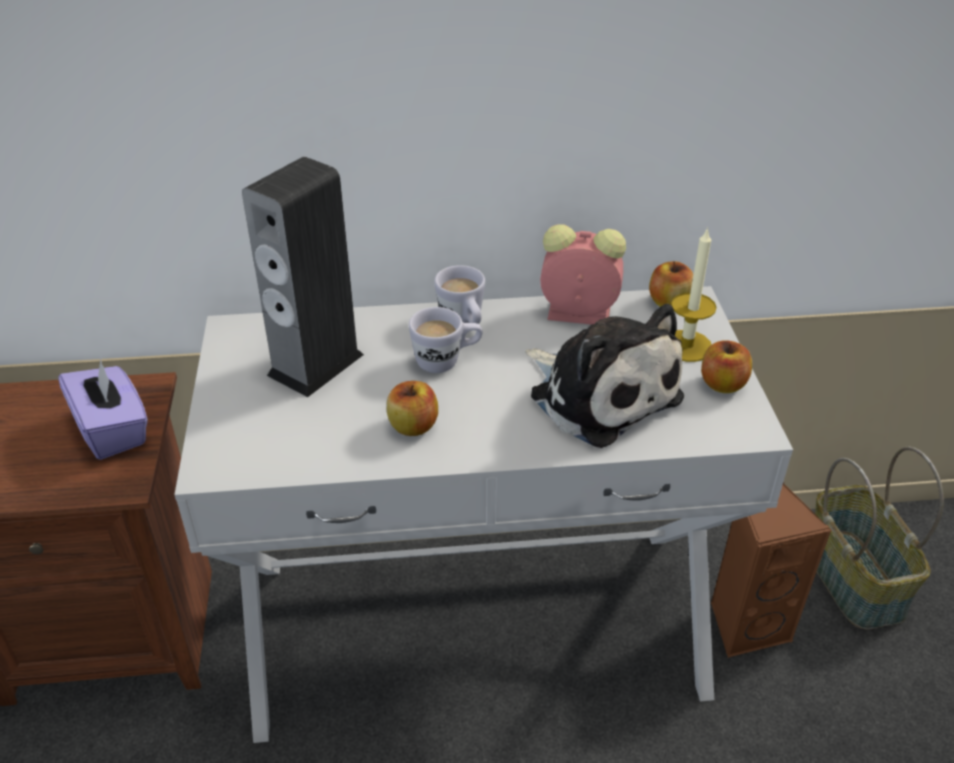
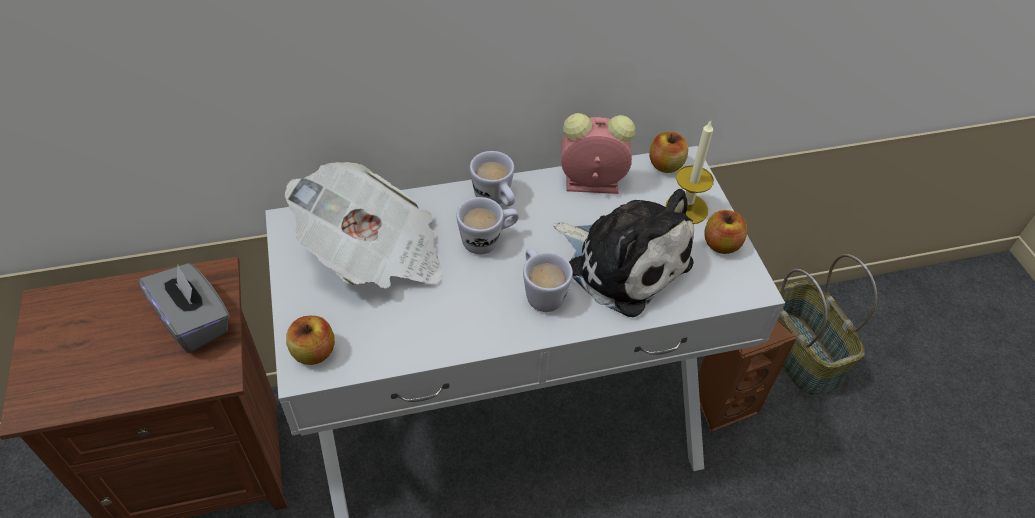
camera: 10 degrees left, 10 degrees up
purple tissue box [58,359,148,460] -> grey tissue box [139,263,230,353]
speaker [242,157,364,397] -> newspaper [285,162,443,289]
apple [387,381,438,436] -> apple moved to [286,316,335,365]
none -> white mug [523,249,573,312]

